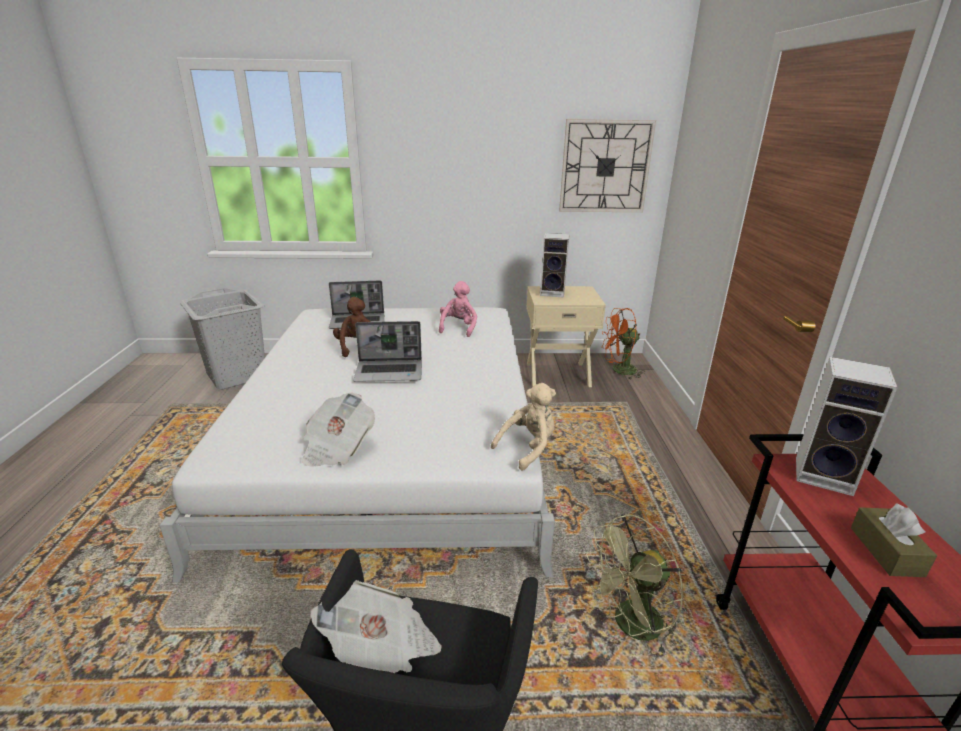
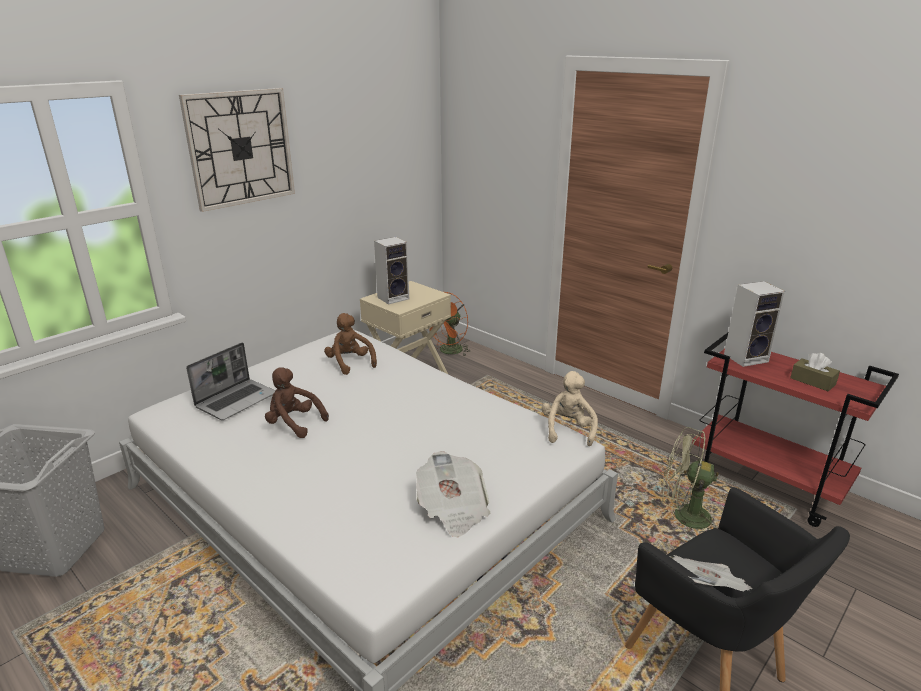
camera: 45 degrees left, 0 degrees up
laptop [353,321,422,382] -> none
pink plush toy [439,281,477,337] -> brown plush toy [324,313,377,375]
wall clock [559,119,656,212] -> wall clock moved to [179,88,295,212]
green fan [586,514,684,655] -> green fan turned 90 degrees clockwise [661,427,719,536]

